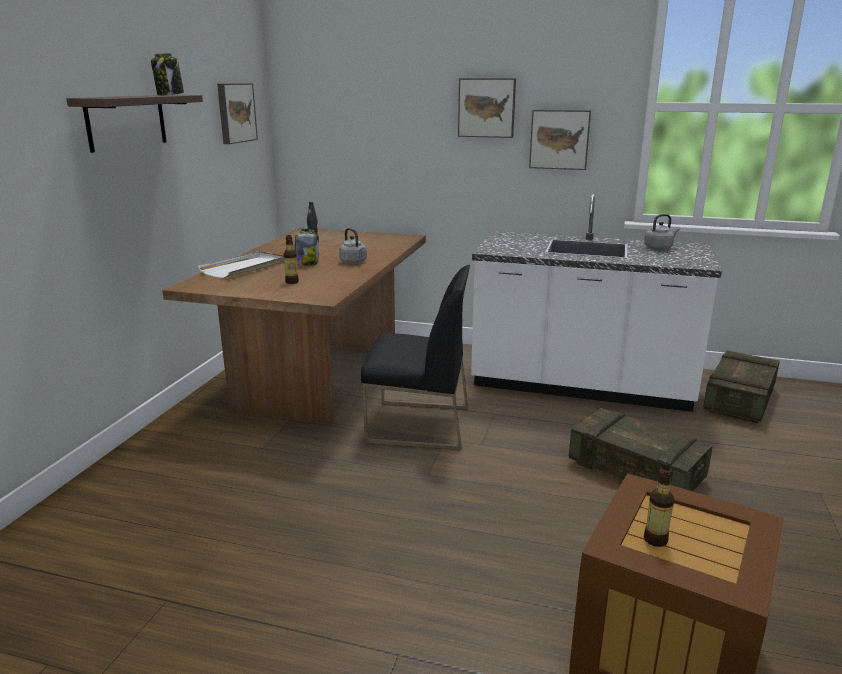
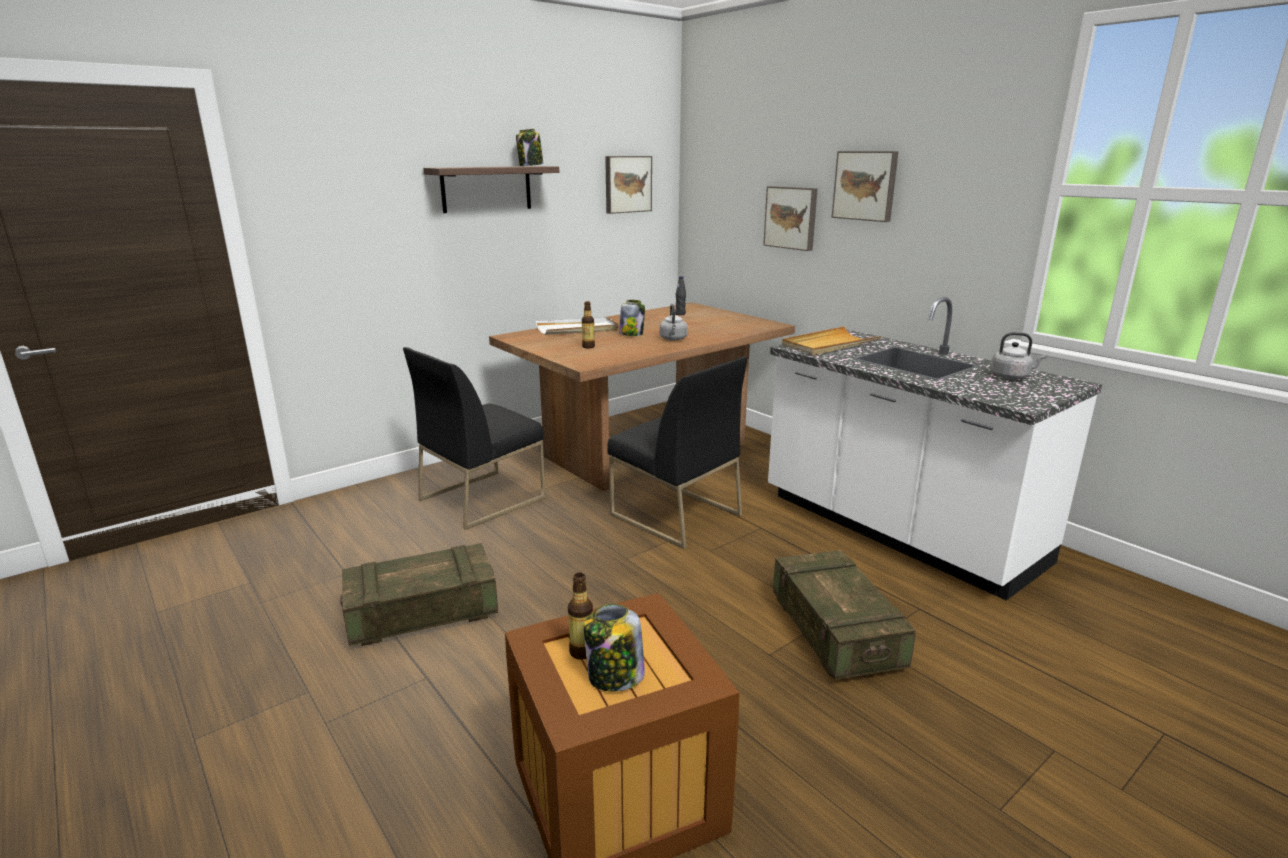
camera: 35 degrees right, 0 degrees up
picture [529,110,591,170] -> picture moved to [763,186,818,251]
crate [703,350,780,423] -> crate moved to [340,543,498,646]
none -> black chair [403,347,546,530]
none -> jar [584,604,645,691]
none -> beige tray [782,326,881,355]

